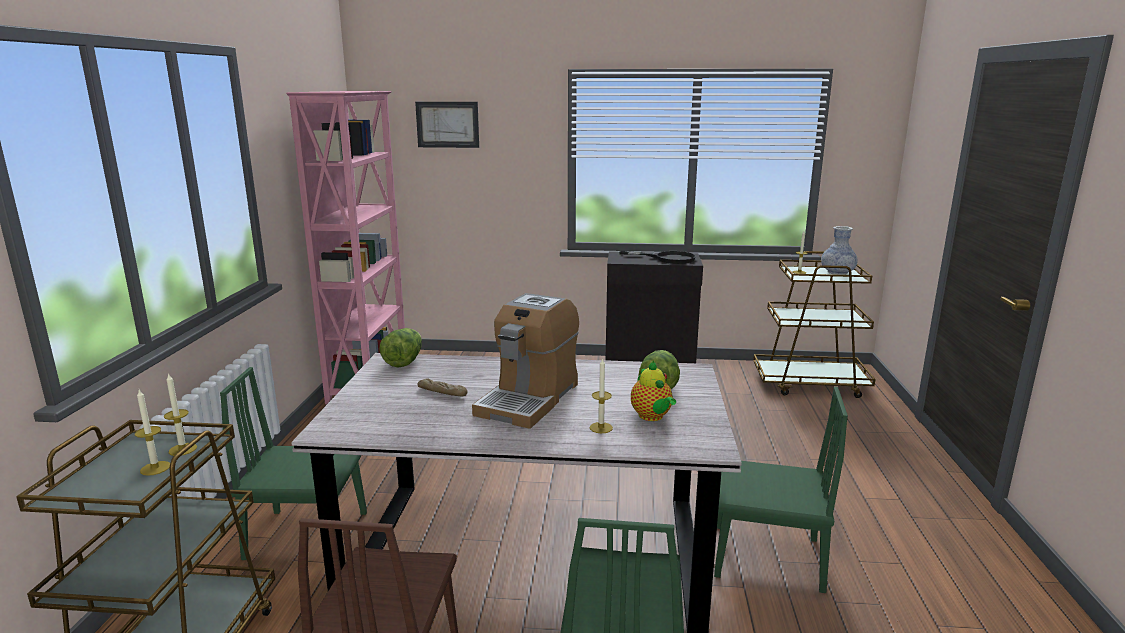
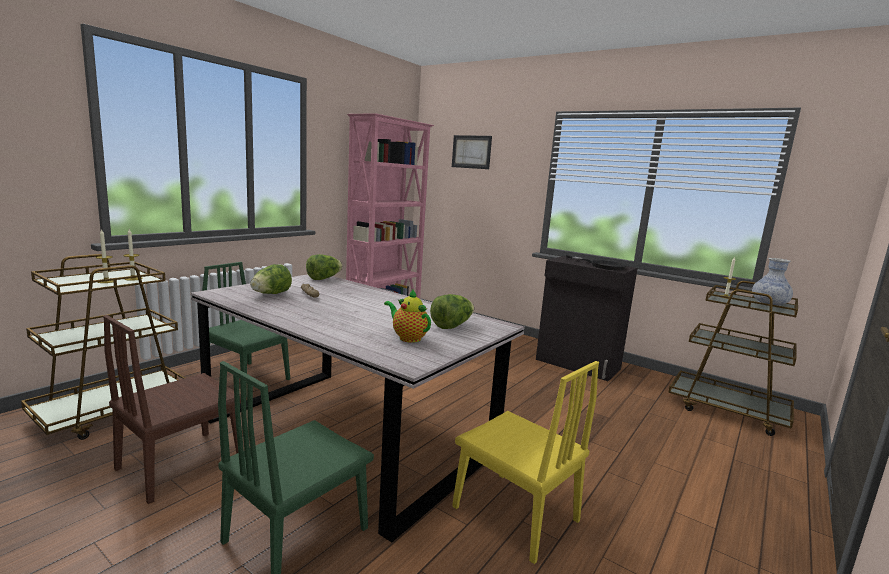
camera: 30 degrees right, 5 degrees down
coffee machine [472,293,579,429] -> none
candle [590,358,613,433] -> none
teapot [631,361,676,421] -> teapot turned 120 degrees clockwise [384,289,431,343]
green chair [714,387,848,593] -> yellow chair [452,361,599,564]
none -> lettuce [250,264,292,294]

